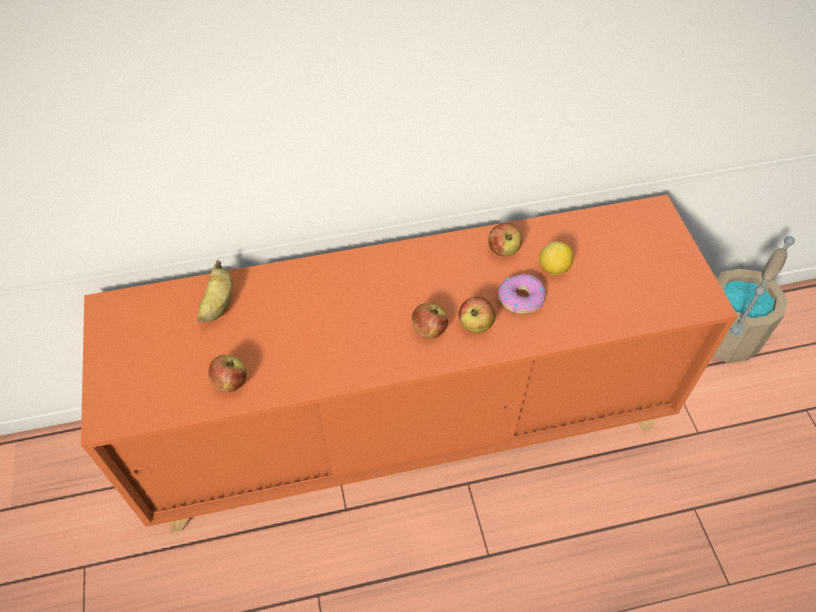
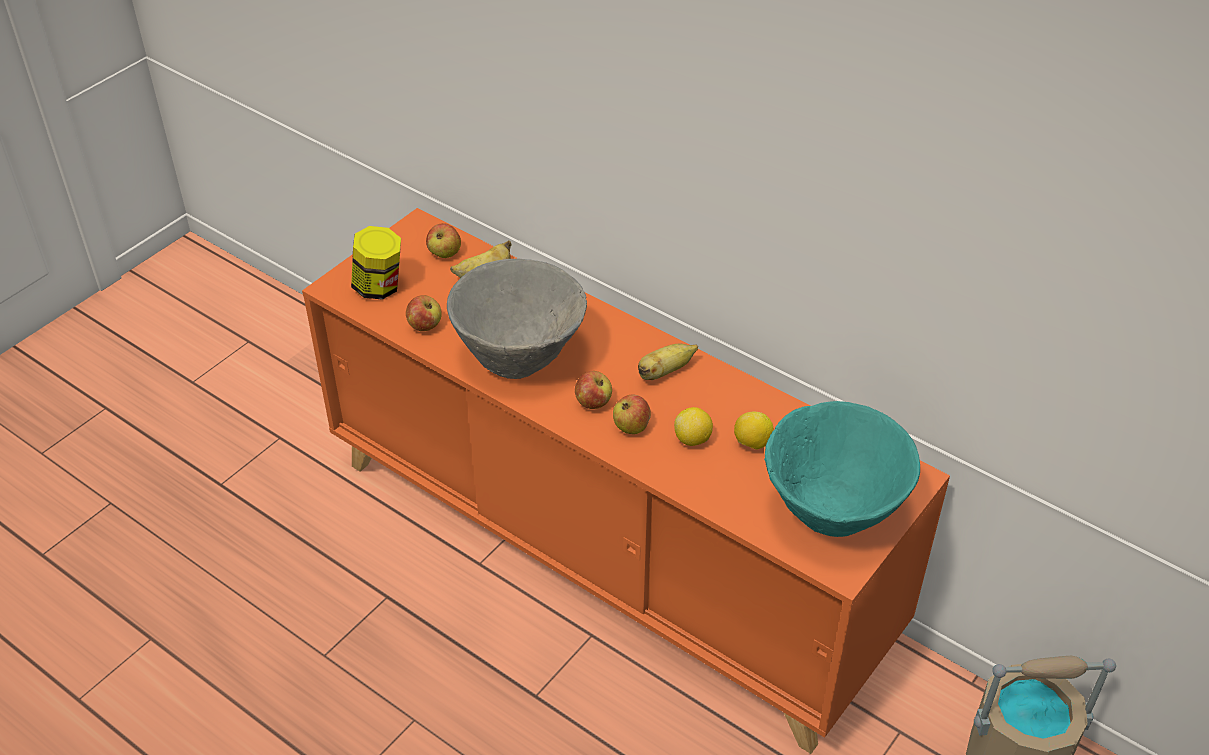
camera: 50 degrees right, 10 degrees down
apple [488,223,522,256] -> apple moved to [426,223,461,258]
donut [498,274,546,314] -> lemon [674,407,713,446]
none -> jar [351,226,401,300]
none -> grey bowl [447,259,587,379]
none -> banana [638,344,698,380]
none -> turquoise bowl [764,401,920,537]

